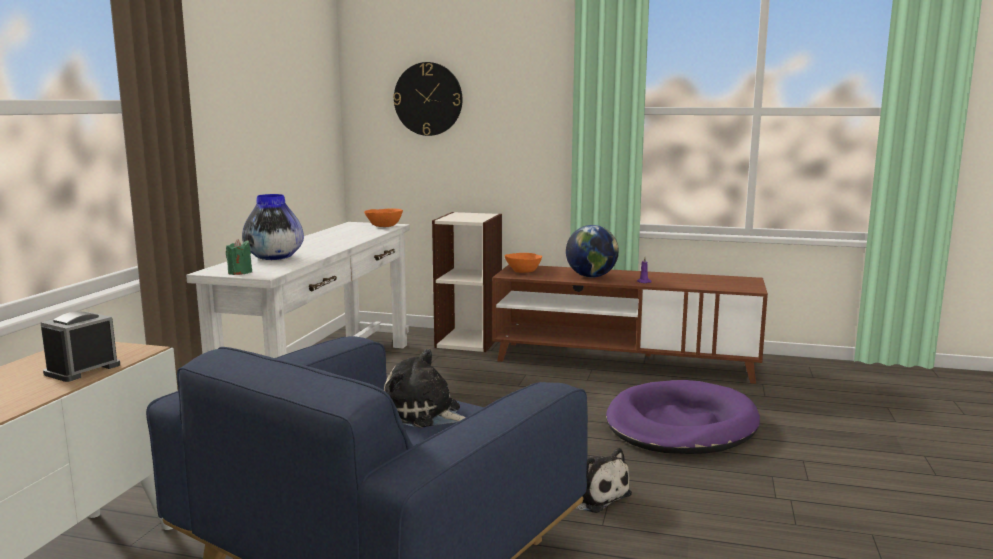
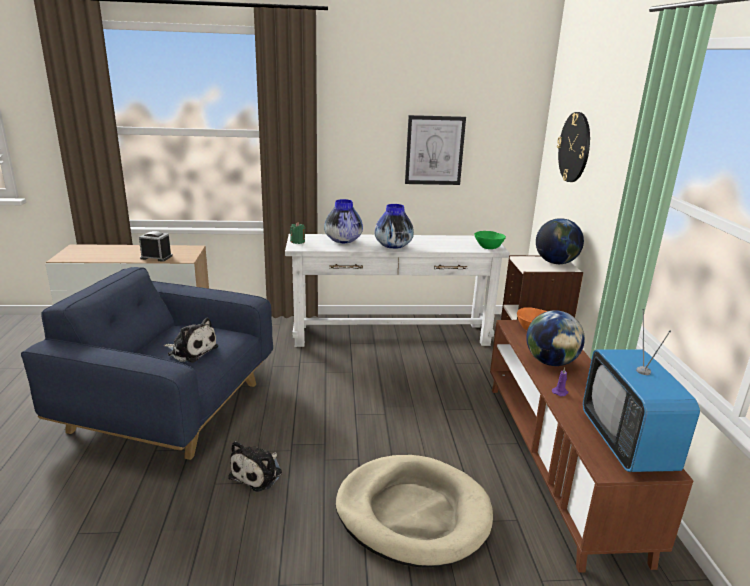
camera: 70 degrees right, 10 degrees up
orange bowl [364,208,403,227] -> green bowl [474,231,506,249]
plush toy [384,349,466,428] -> plush toy turned 105 degrees clockwise [164,318,218,363]
purple dog bed [606,380,760,454] -> beige dog bed [336,455,493,567]
none -> vase [374,204,414,249]
none -> picture [405,115,466,185]
none -> globe [536,218,584,264]
none -> television [583,309,700,472]

